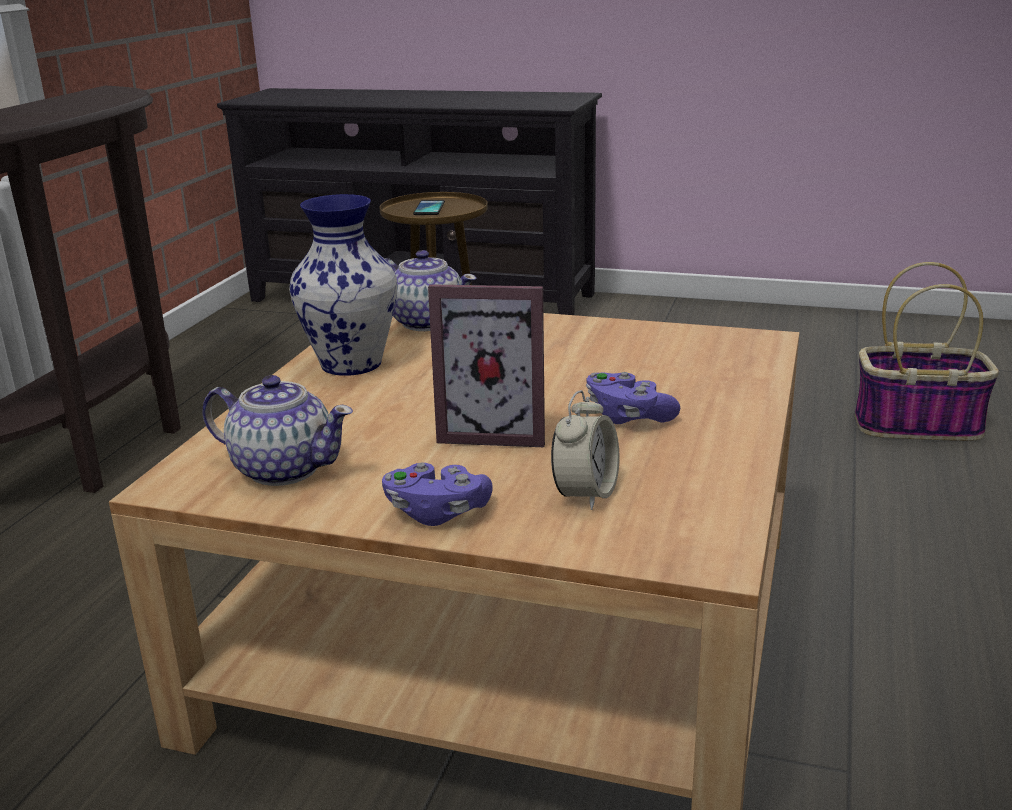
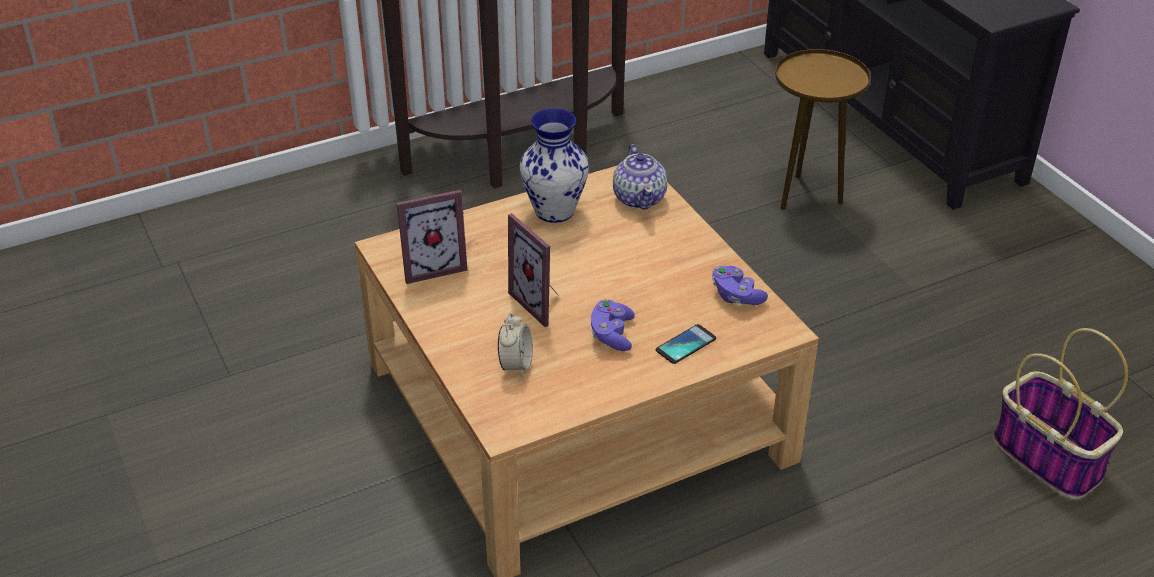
camera: 45 degrees right, 15 degrees up
teapot [203,375,353,486] -> picture frame [397,190,467,284]
purple game controller [382,463,493,526] -> purple game controller moved to [712,266,768,305]
phone [413,200,445,215] -> phone moved to [656,324,716,364]
alarm clock [551,390,619,510] -> alarm clock turned 60 degrees counterclockwise [498,313,533,377]

